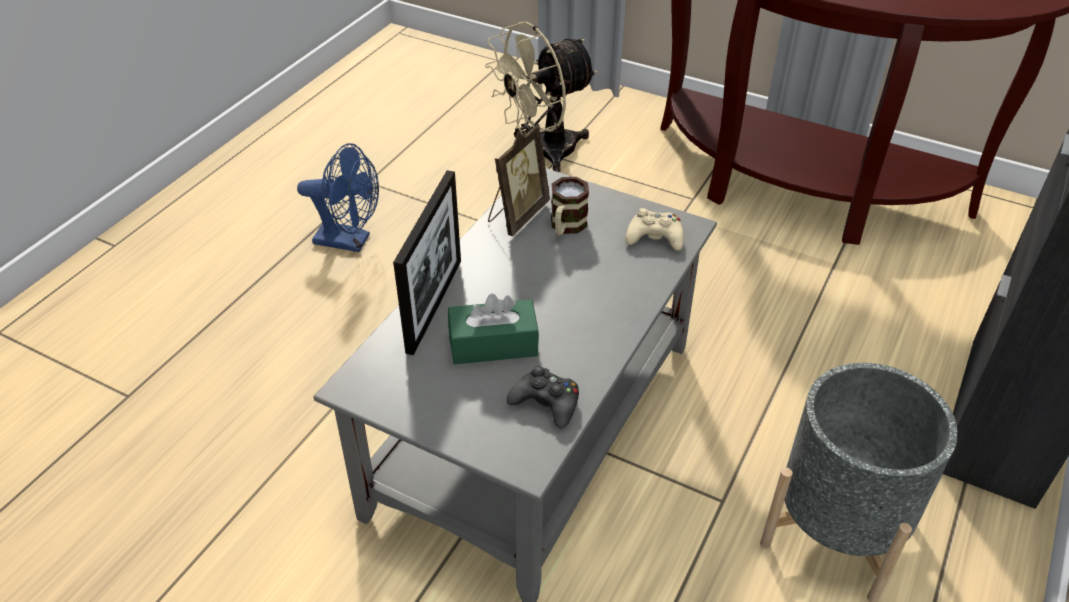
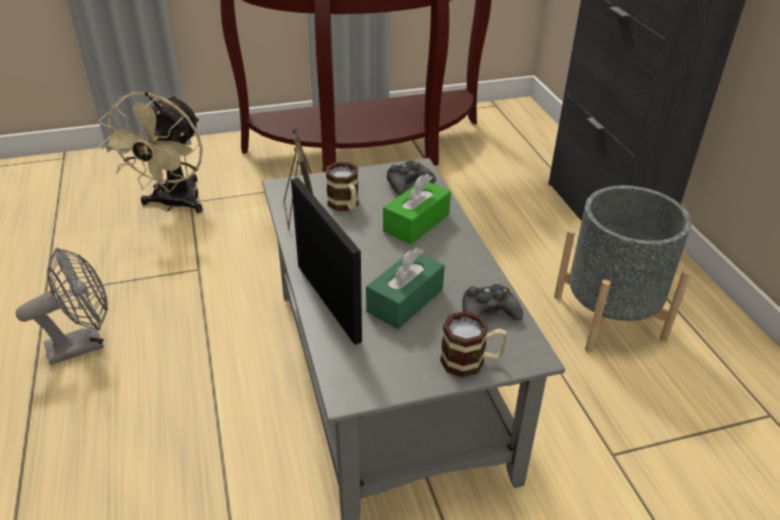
camera: 45 degrees left, 5 degrees down
blue fan [297,143,379,252] -> grey fan [16,248,108,365]
beige game controller [625,208,684,251] -> black game controller [387,160,436,195]
none -> green tissue box [383,174,451,244]
none -> mug [440,311,508,378]

